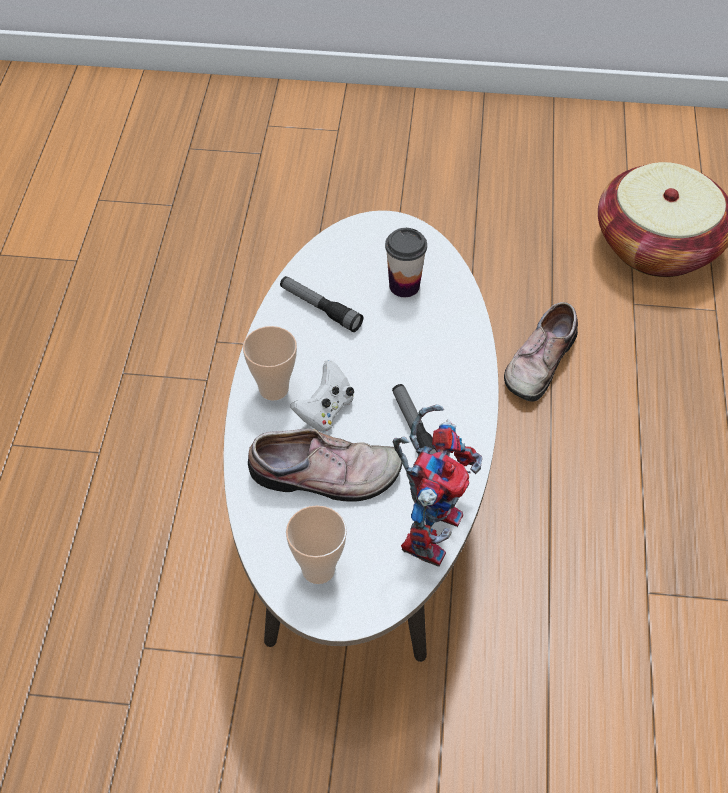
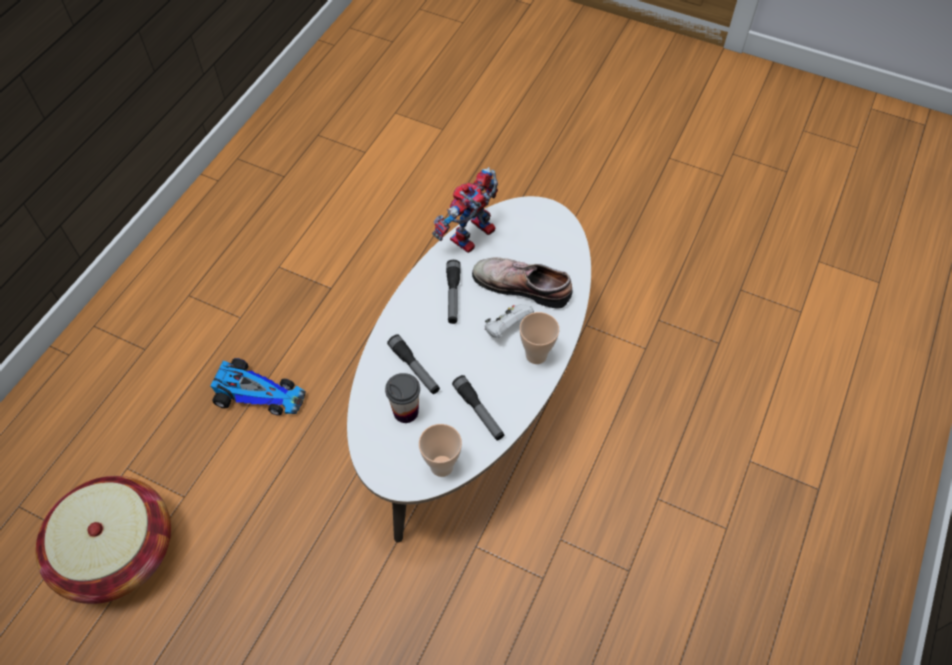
camera: 160 degrees left, 5 degrees up
cup [286,505,347,584] -> cup moved to [419,424,462,477]
shoe [504,302,578,401] -> none
none -> toy car [210,358,306,415]
none -> flashlight [387,334,440,394]

